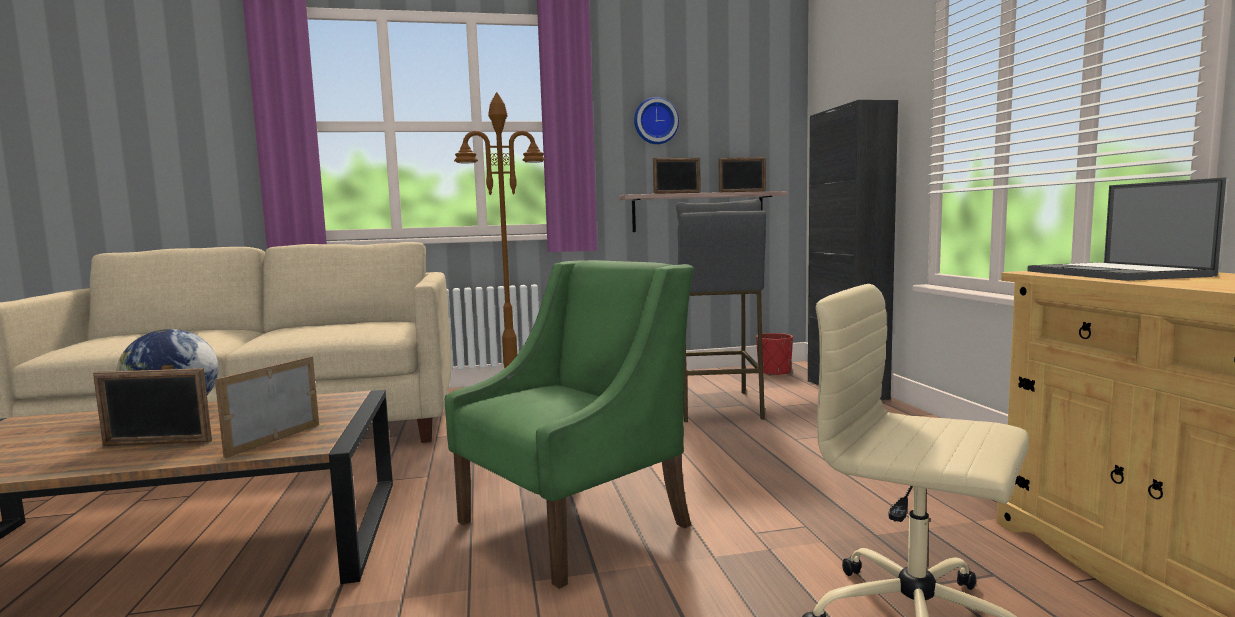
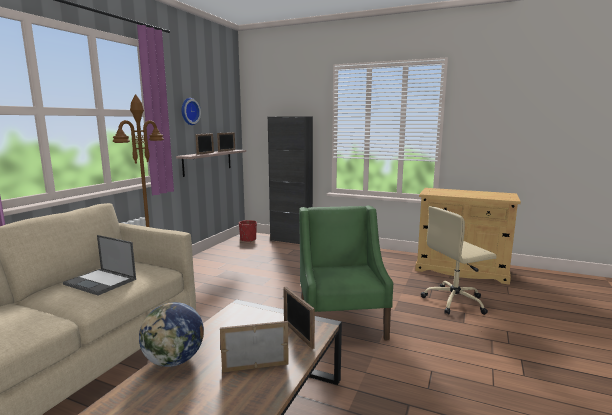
camera: 55 degrees left, 5 degrees up
picture frame [93,368,212,446] -> picture frame turned 135 degrees counterclockwise [220,321,289,373]
grey stool [676,199,766,422] -> none
laptop [1027,178,1226,281] -> laptop moved to [63,235,136,295]

